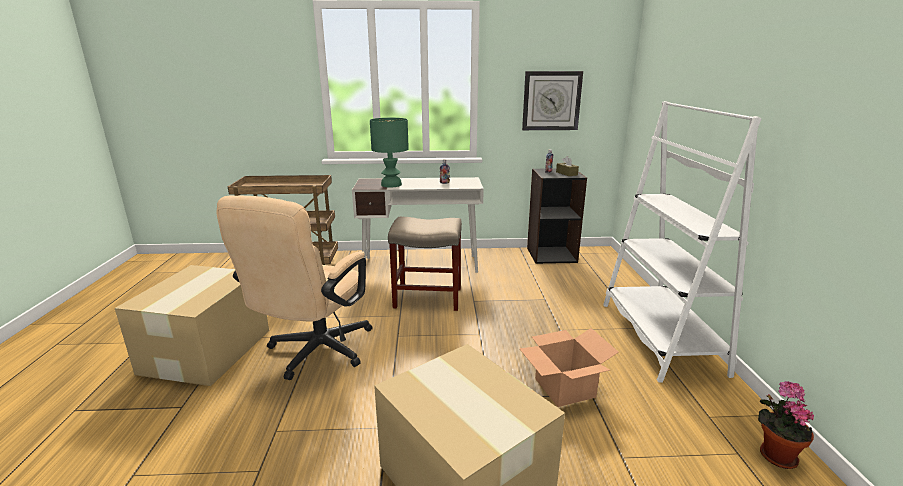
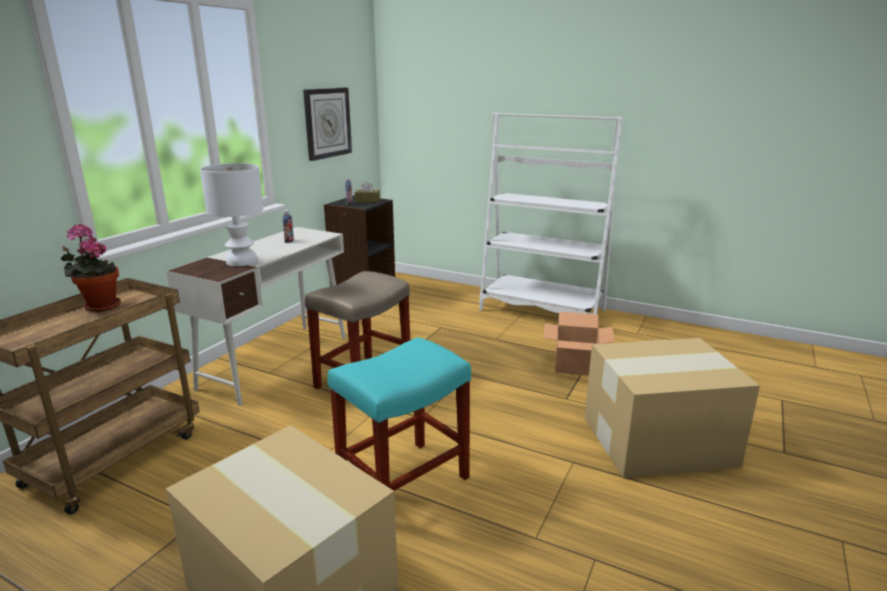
camera: 60 degrees left, 0 degrees up
beige office chair [216,195,373,380] -> turquoise stool [327,337,471,491]
green table lamp [370,118,409,187] -> white table lamp [200,163,264,266]
potted plant [758,381,814,469] -> potted plant moved to [61,224,121,312]

